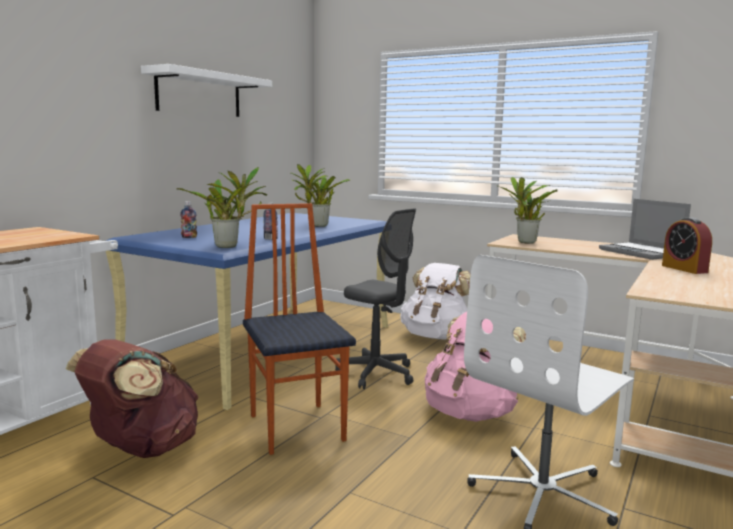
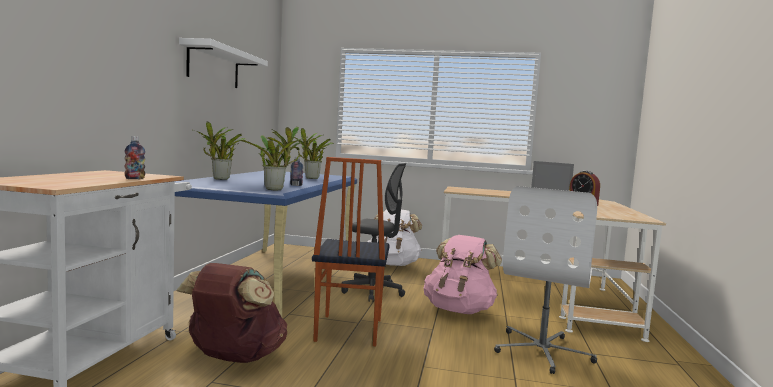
camera: 20 degrees left, 5 degrees down
bottle [180,201,197,238] -> bottle moved to [125,136,145,179]
chair [243,203,356,455] -> chair turned 135 degrees counterclockwise [312,157,390,346]
potted plant [496,177,558,244] -> potted plant moved to [194,121,246,180]

